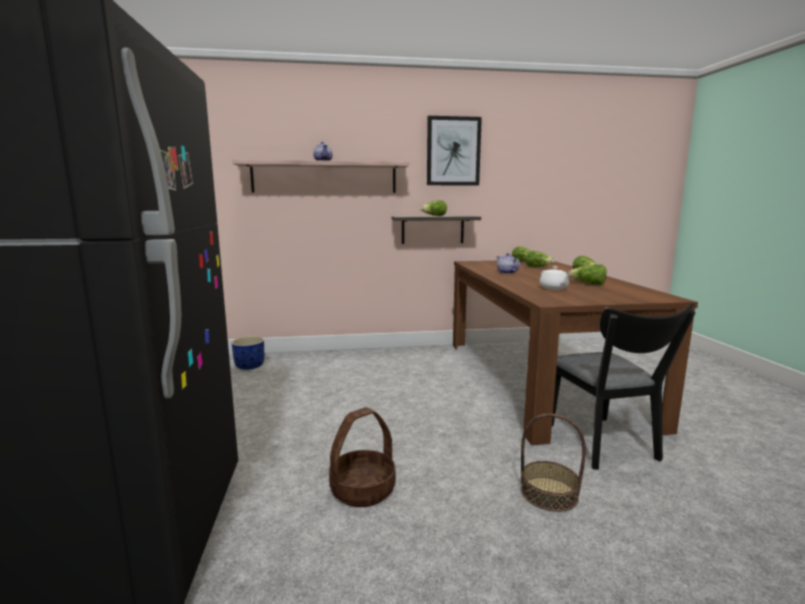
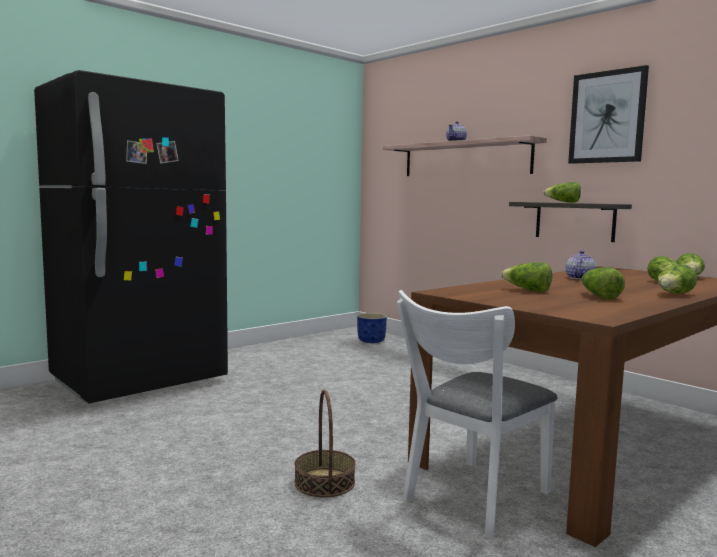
camera: 55 degrees right, 5 degrees down
basket [329,407,395,507] -> none
white teapot [539,266,570,290] -> lettuce [501,262,552,292]
black chair [552,303,695,470] -> white chair [397,290,557,539]

